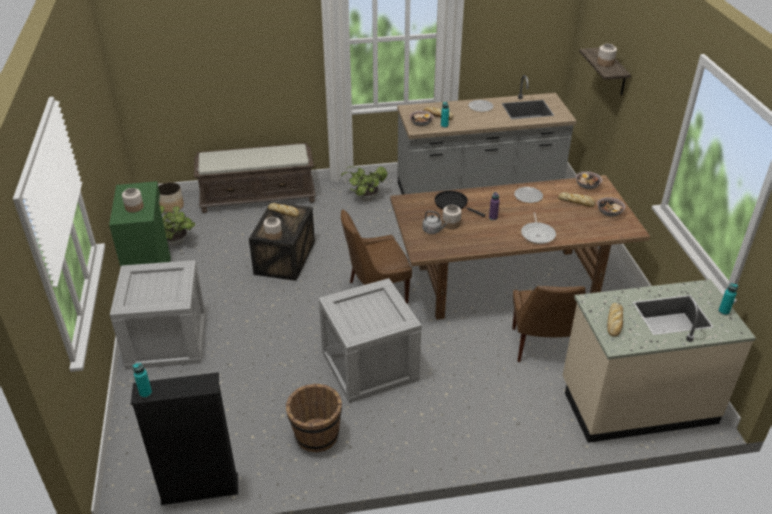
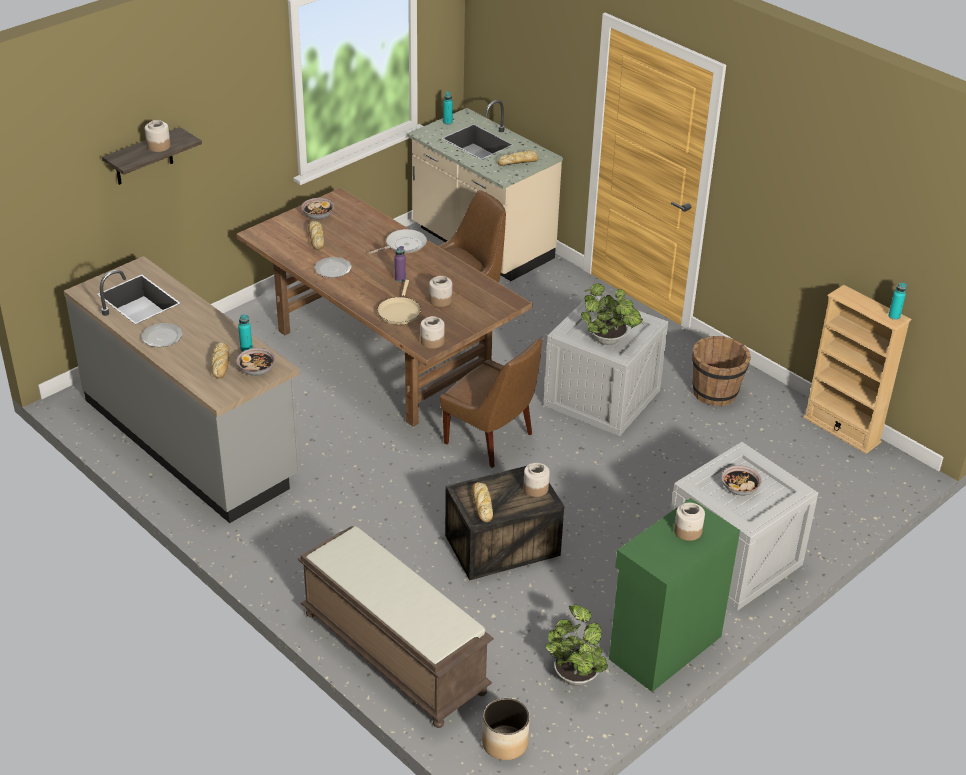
camera: 125 degrees left, 0 degrees up
black bookcase [131,372,238,505] -> beige bookcase [803,285,911,454]
potted plant [341,166,388,201] -> potted plant moved to [581,284,643,345]
grey kettle [422,211,447,234] -> none
black frying pan [434,191,486,217] -> beige frying pan [377,280,421,325]
bowl [576,171,602,189] -> bowl moved to [722,465,762,496]
none -> jar [421,316,445,349]

